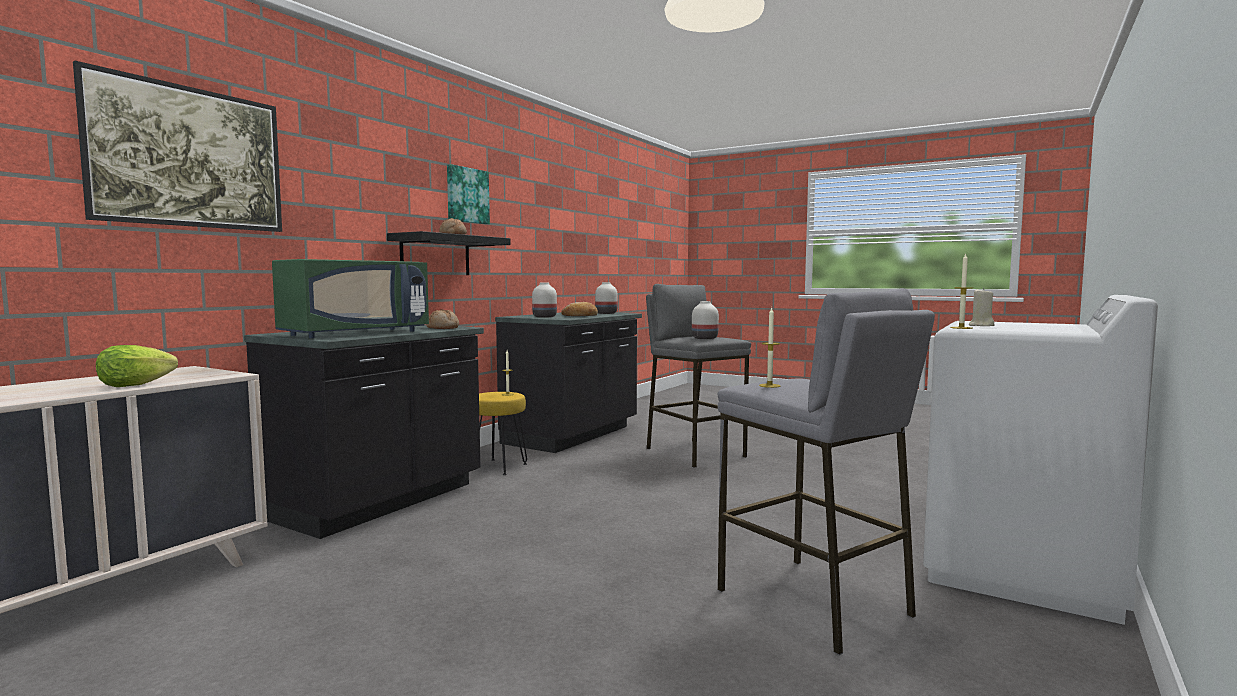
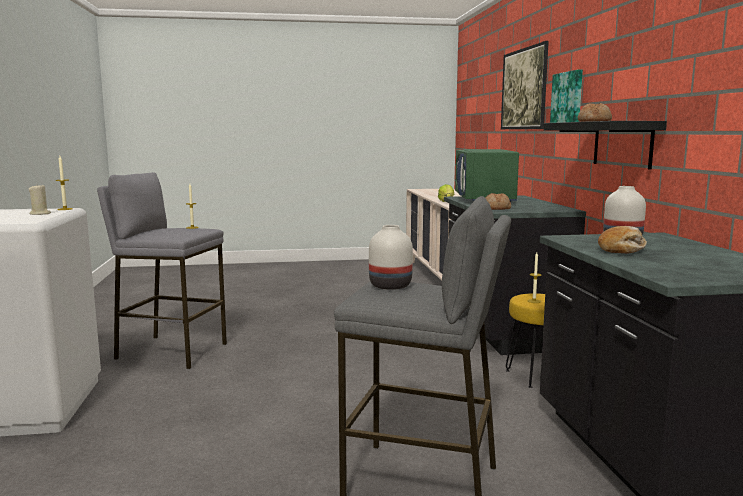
camera: 140 degrees right, 5 degrees up
picture [447,164,490,224] -> picture moved to [550,70,583,123]
white vase [595,282,618,314] -> none

